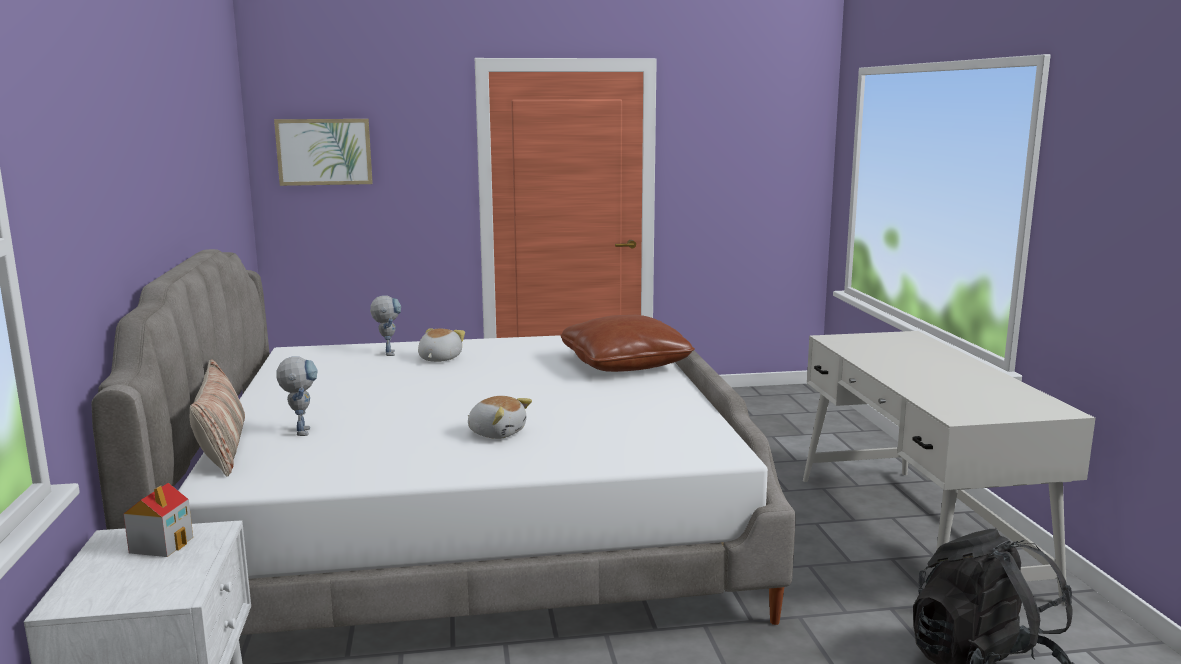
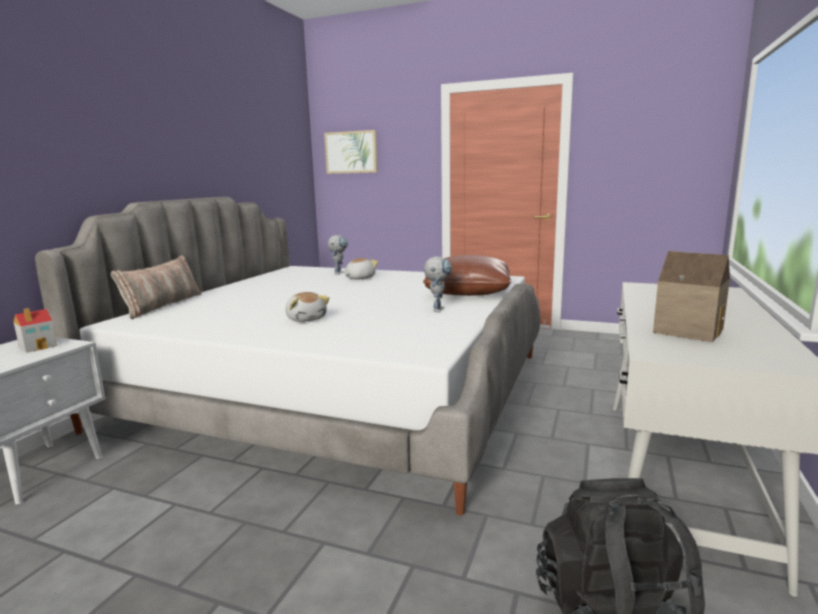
camera: 30 degrees right, 0 degrees up
toy robot [276,356,318,436] -> toy robot moved to [424,256,452,313]
none -> toy house [653,251,730,342]

